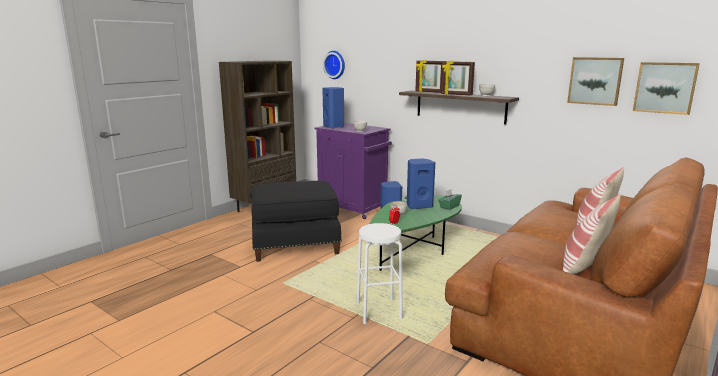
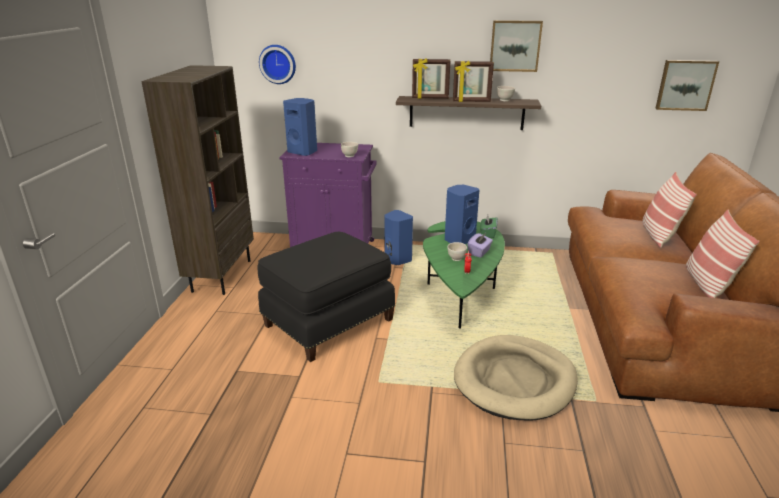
camera: 30 degrees left, 10 degrees up
white stool [357,223,403,324] -> beige dog bed [454,335,578,421]
picture [567,57,624,106] -> picture moved to [490,20,543,72]
none -> purple tissue box [467,233,493,258]

